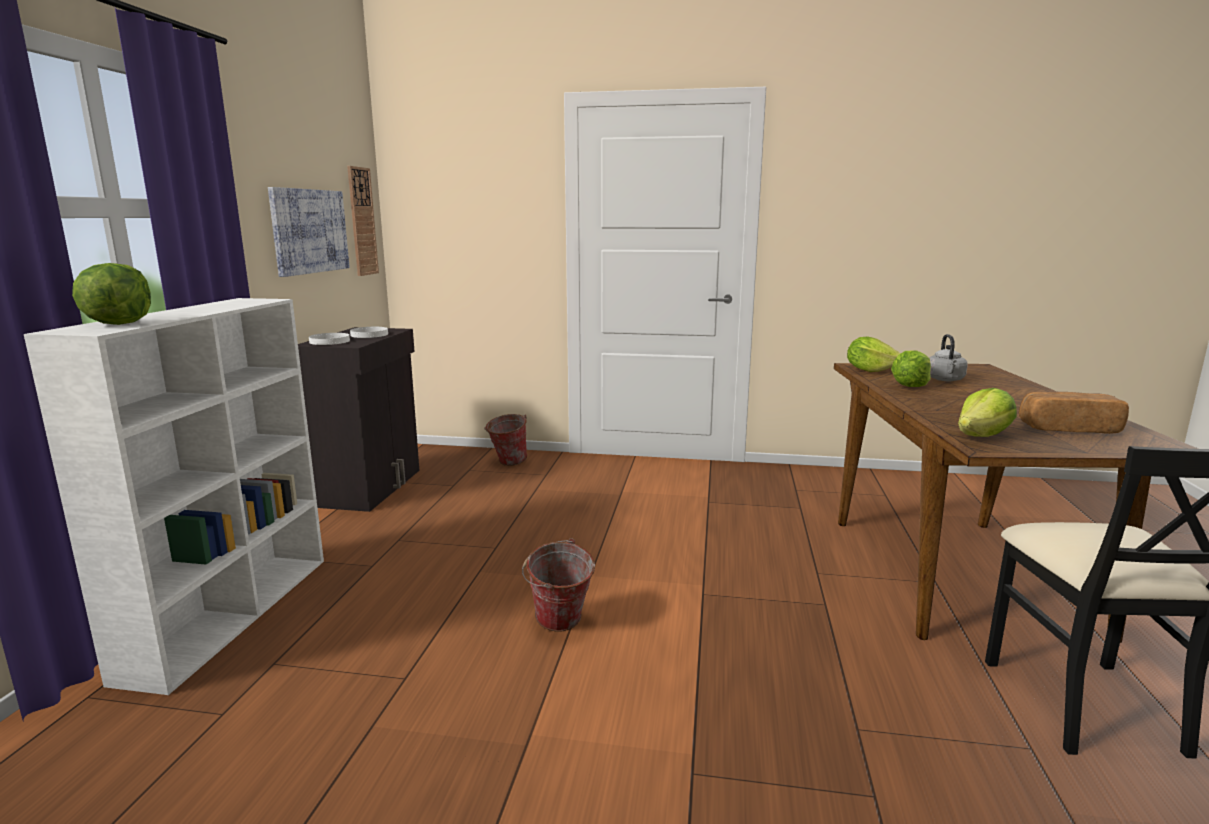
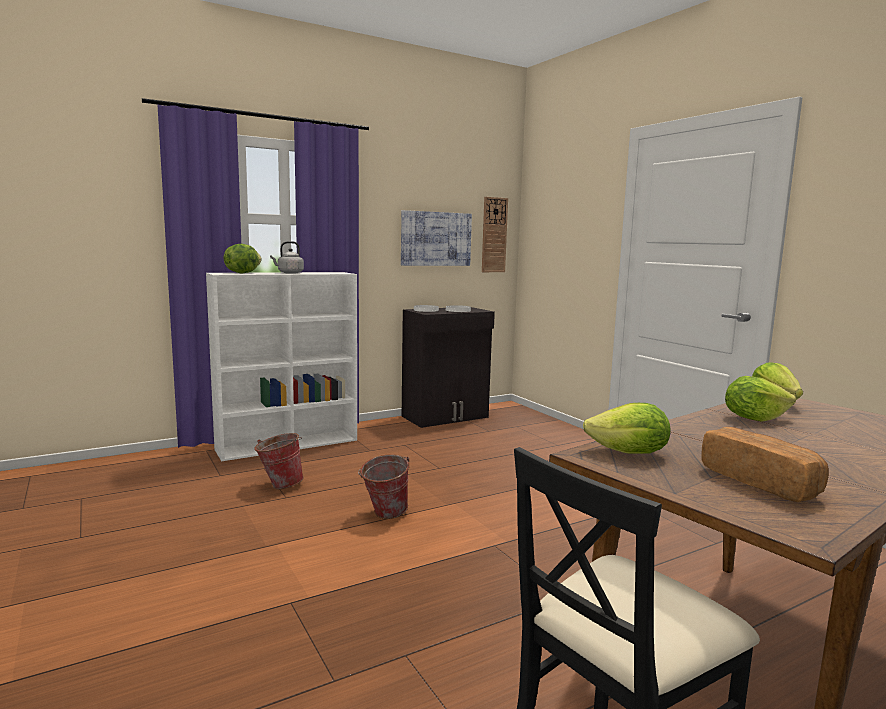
camera: 50 degrees right, 5 degrees down
bucket [484,414,527,466] -> bucket moved to [254,433,304,489]
grey kettle [929,334,968,381] -> grey kettle moved to [270,241,304,274]

